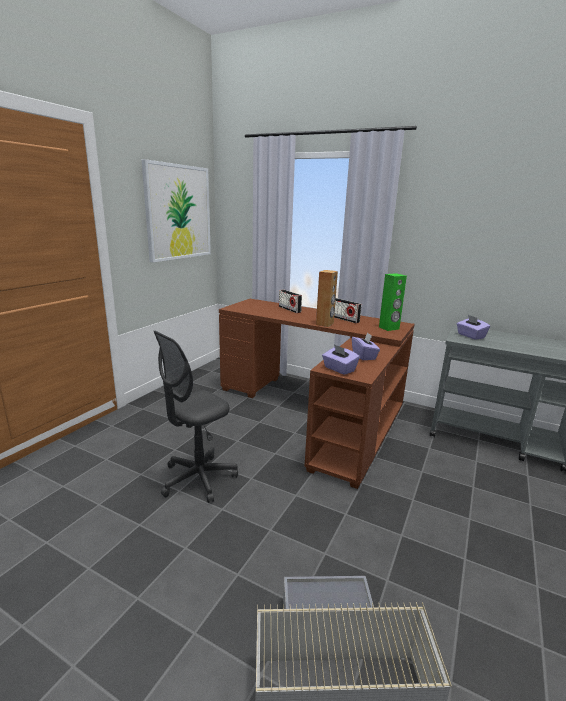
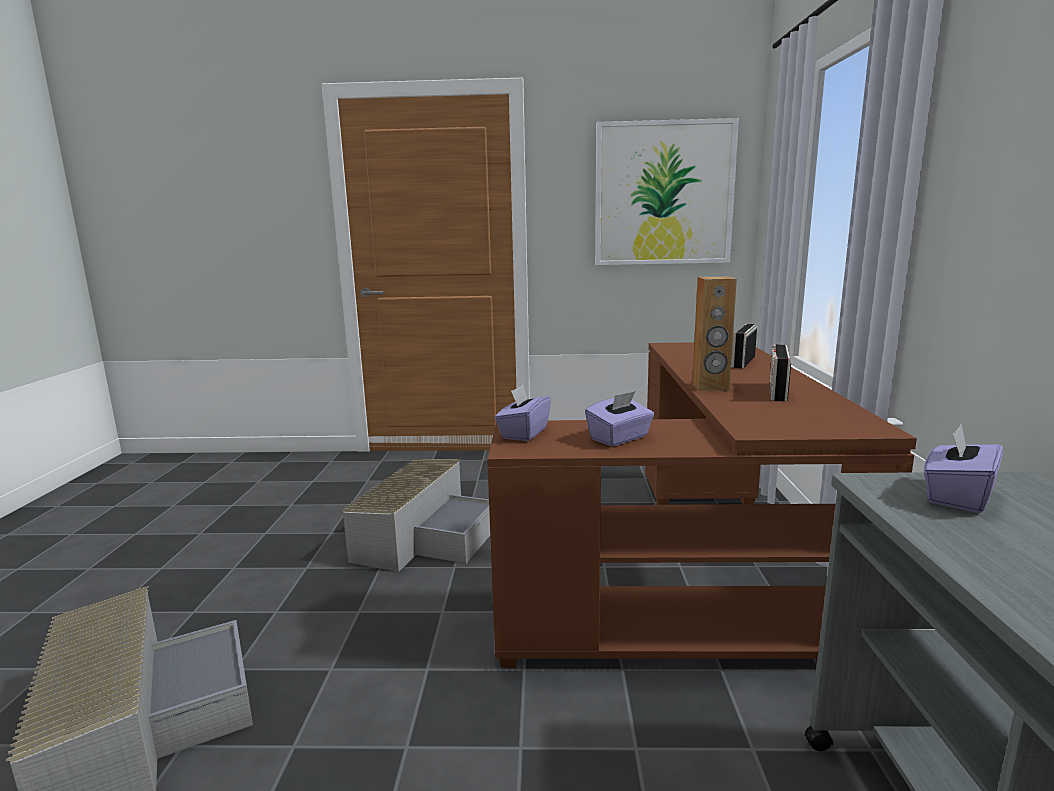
camera: 65 degrees right, 5 degrees down
grey office chair [154,331,238,503] -> grey storage box [342,459,490,572]
green speaker [379,273,407,331] -> none

